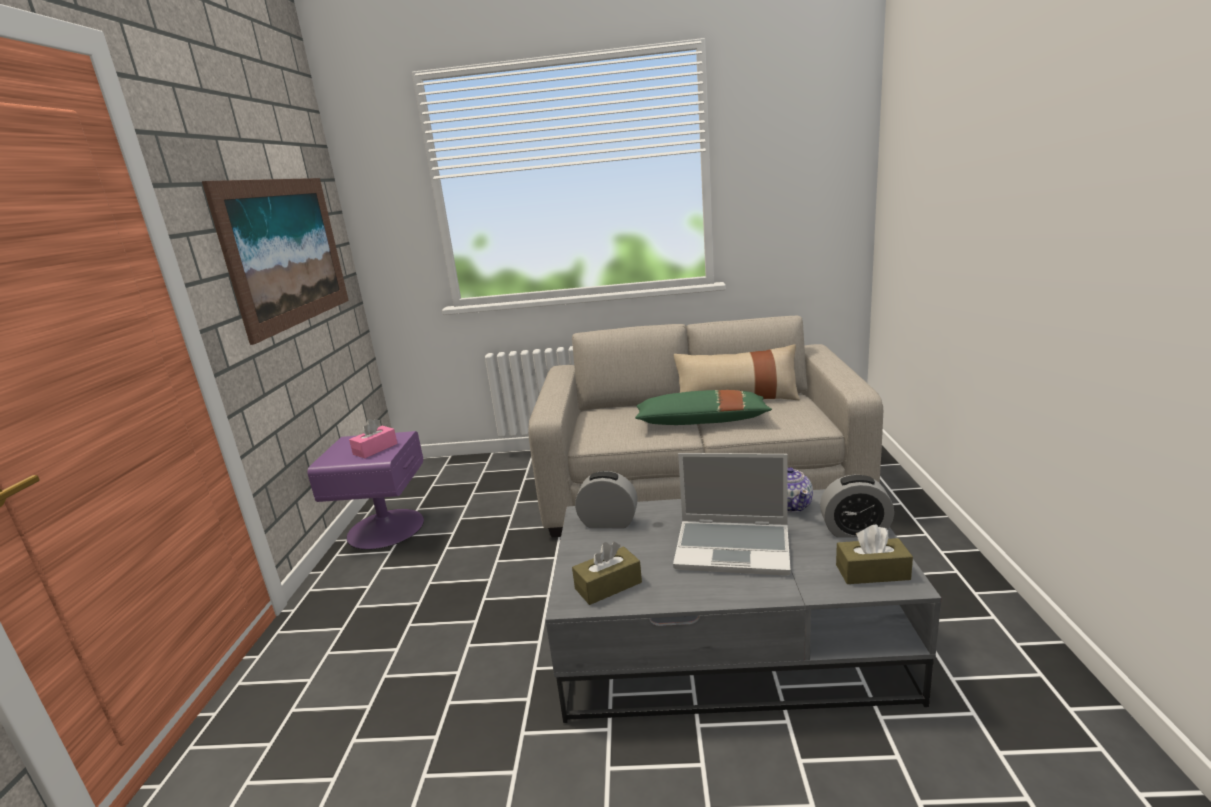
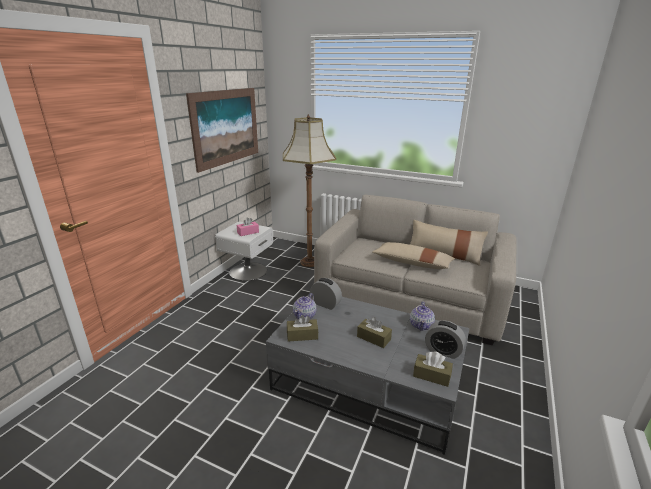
camera: 20 degrees right, 5 degrees up
purple nightstand [307,431,424,550] -> white nightstand [215,221,273,281]
green pillow [635,390,772,425] -> beige pillow [372,242,455,269]
laptop [673,453,791,576] -> brown tissue box [357,317,392,348]
none -> floor lamp [283,114,336,267]
none -> teapot [293,293,316,319]

